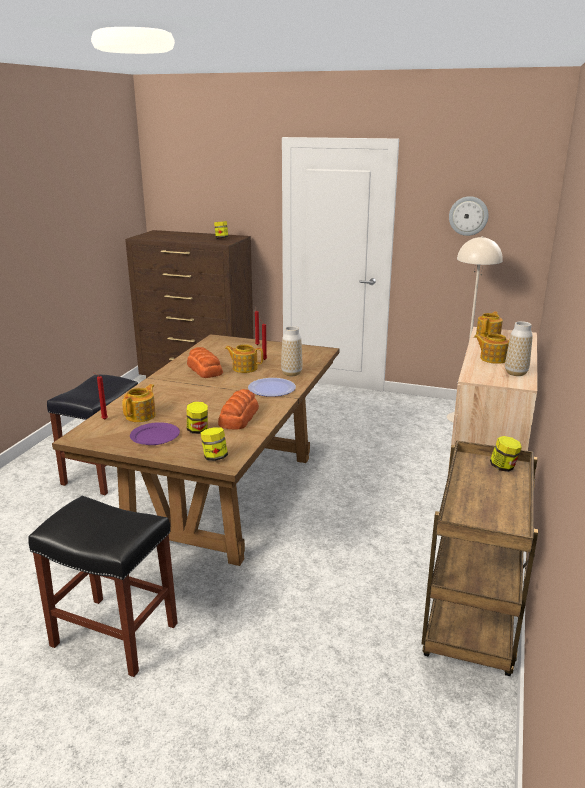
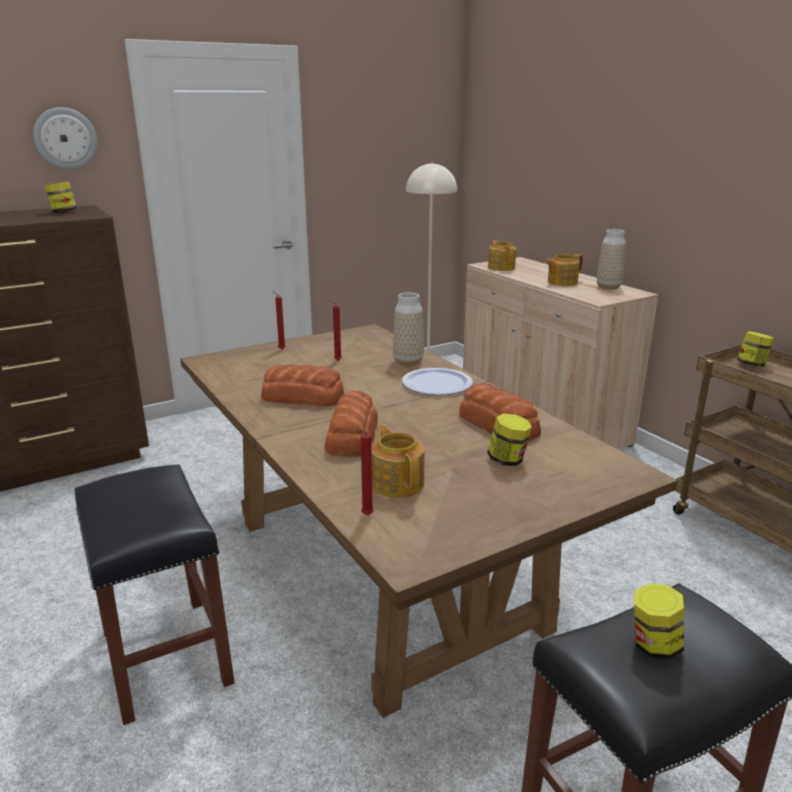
camera: 50 degrees left, 0 degrees up
purple plate [130,422,180,445] -> none
jar [200,427,228,461] -> jar moved to [634,584,684,660]
teapot [225,344,263,373] -> none
wall clock [449,196,489,236] -> wall clock moved to [33,107,97,169]
none -> bread [325,391,378,457]

